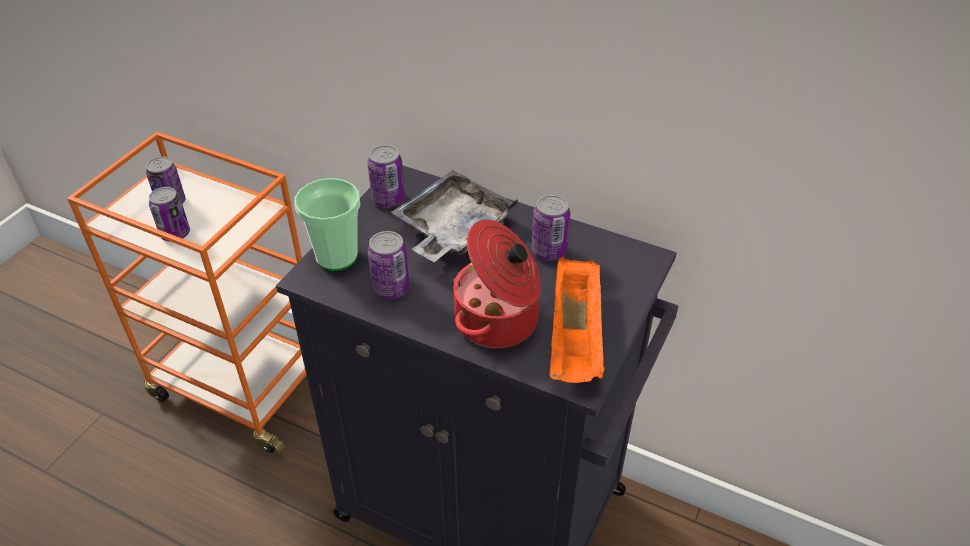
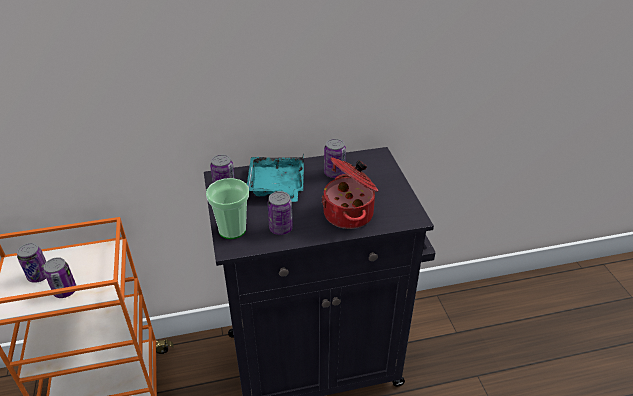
camera: 40 degrees left, 5 degrees down
grey tray [391,170,518,262] -> turquoise tray [247,153,304,202]
orange tray [549,257,605,383] -> none

